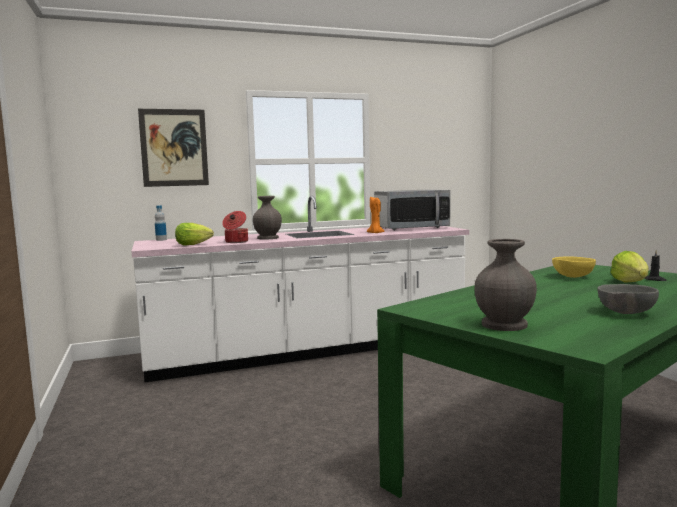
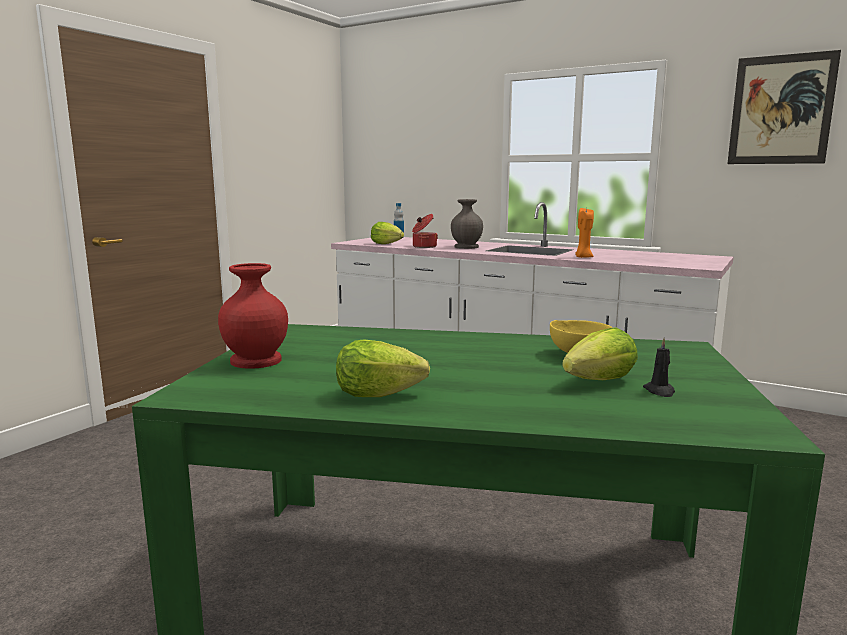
camera: 50 degrees right, 5 degrees up
picture [138,109,209,187] -> picture moved to [727,50,841,164]
microwave [374,189,450,230] -> none
grey vase [474,239,537,331] -> red vase [218,263,288,369]
grey bowl [597,284,659,314] -> lettuce [336,339,430,397]

